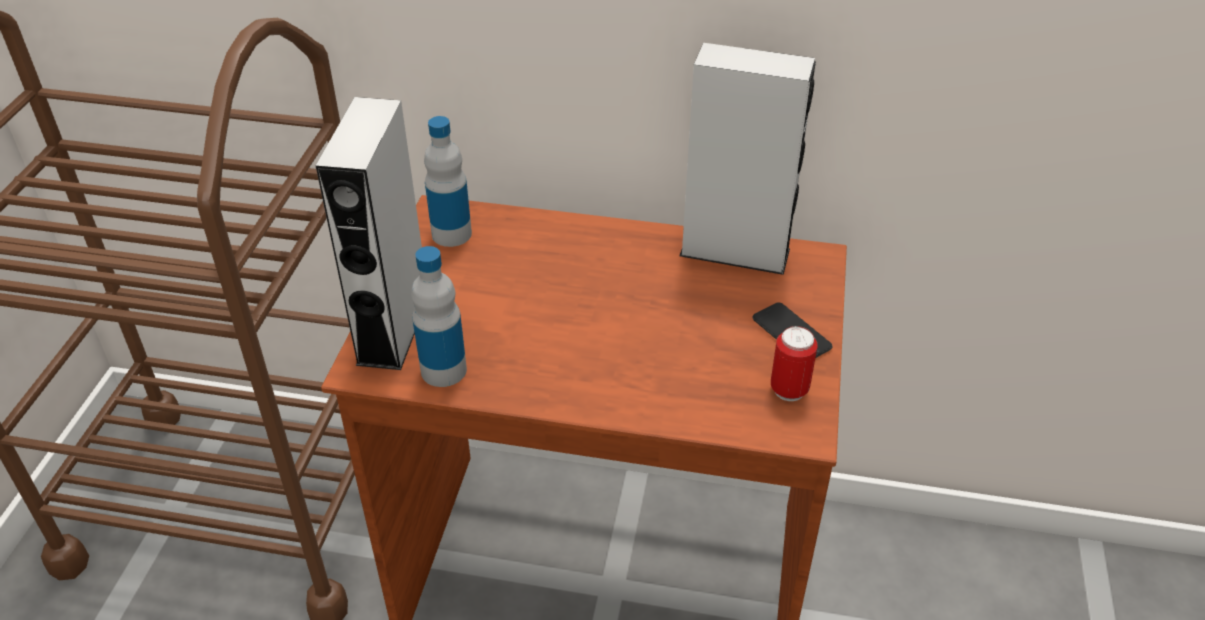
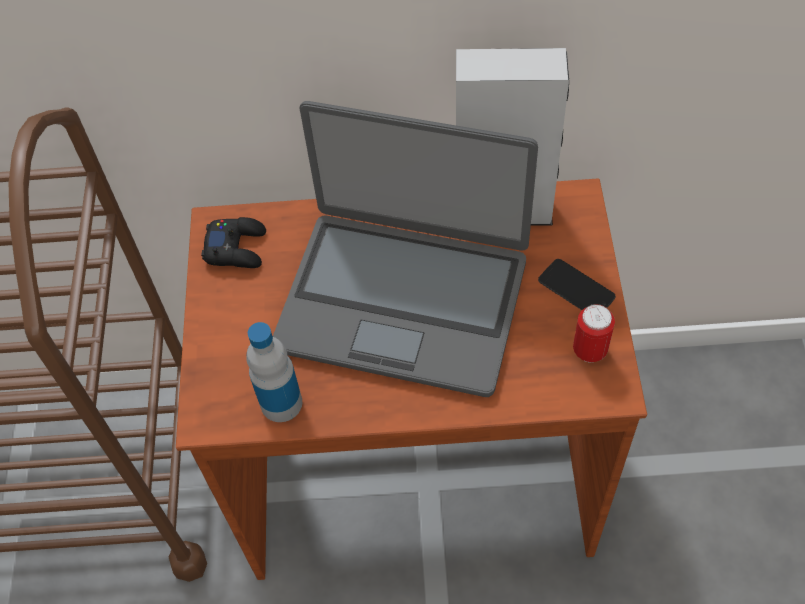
camera: 10 degrees left, 15 degrees up
grey speaker [316,97,422,370] -> none
bottle [424,116,472,247] -> black game controller [201,217,266,268]
none -> laptop [273,101,538,397]

